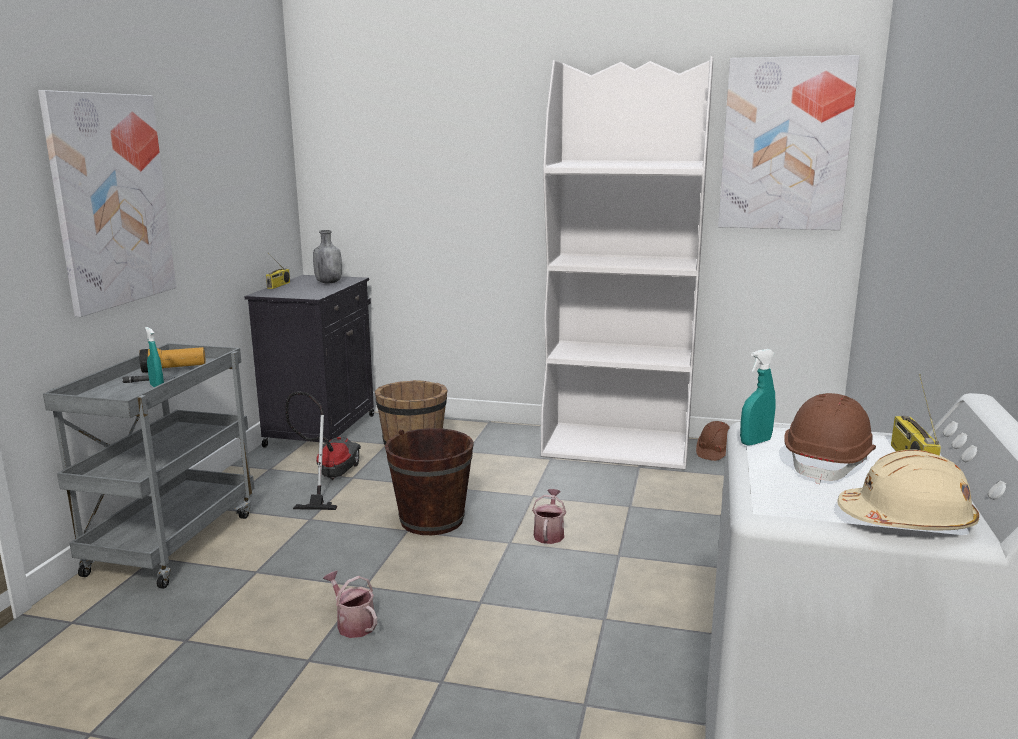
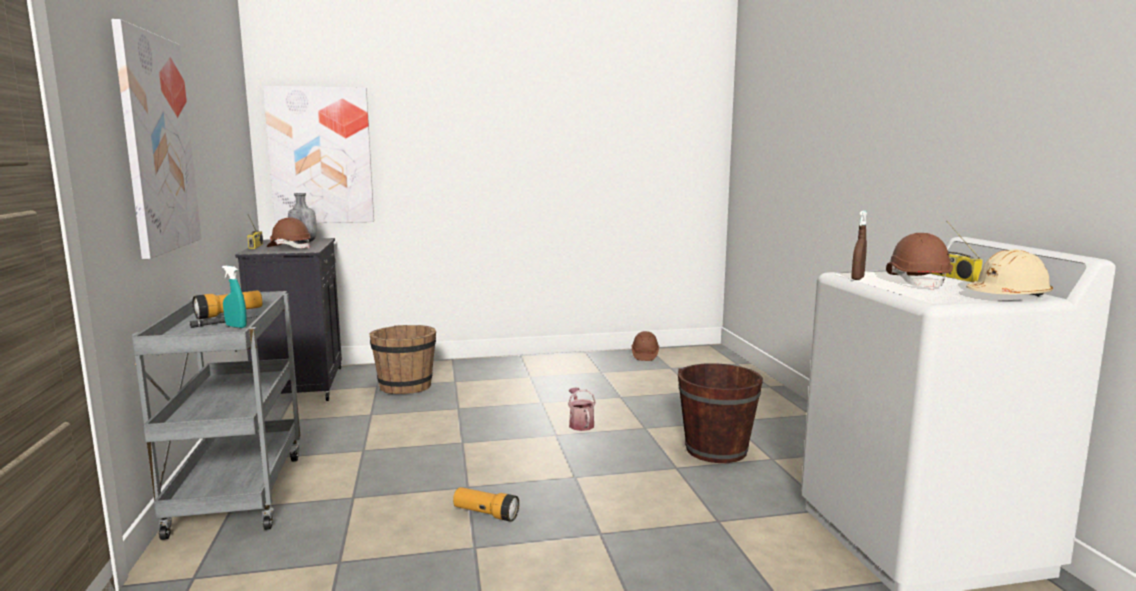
camera: 25 degrees left, 5 degrees down
vacuum cleaner [285,391,361,510] -> none
watering can [323,571,377,638] -> flashlight [453,487,519,522]
brown bucket [385,428,474,535] -> brown bucket moved to [678,363,763,463]
white bookcase [541,56,713,470] -> none
picture [718,55,860,230] -> picture moved to [263,86,374,224]
turquoise spray bottle [740,349,776,446] -> brown spray bottle [851,210,867,280]
none -> brown hard hat [267,217,311,249]

